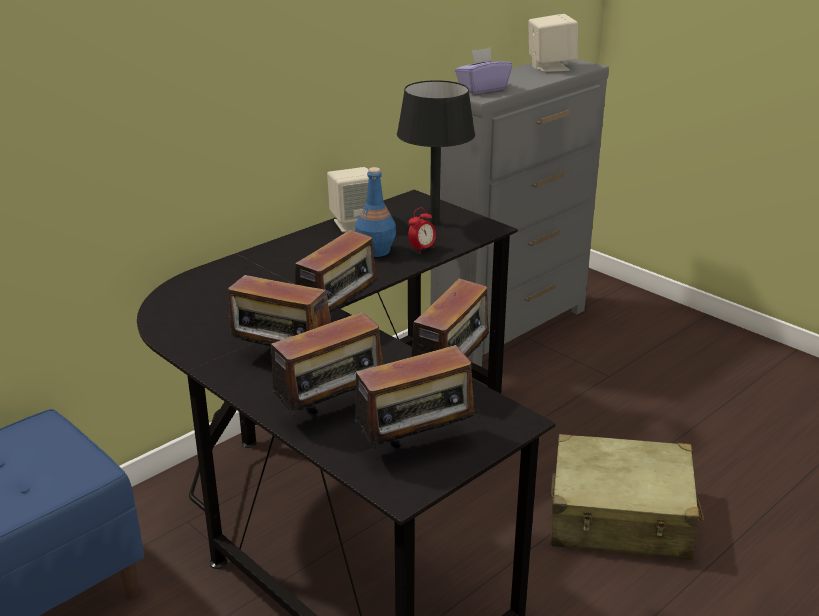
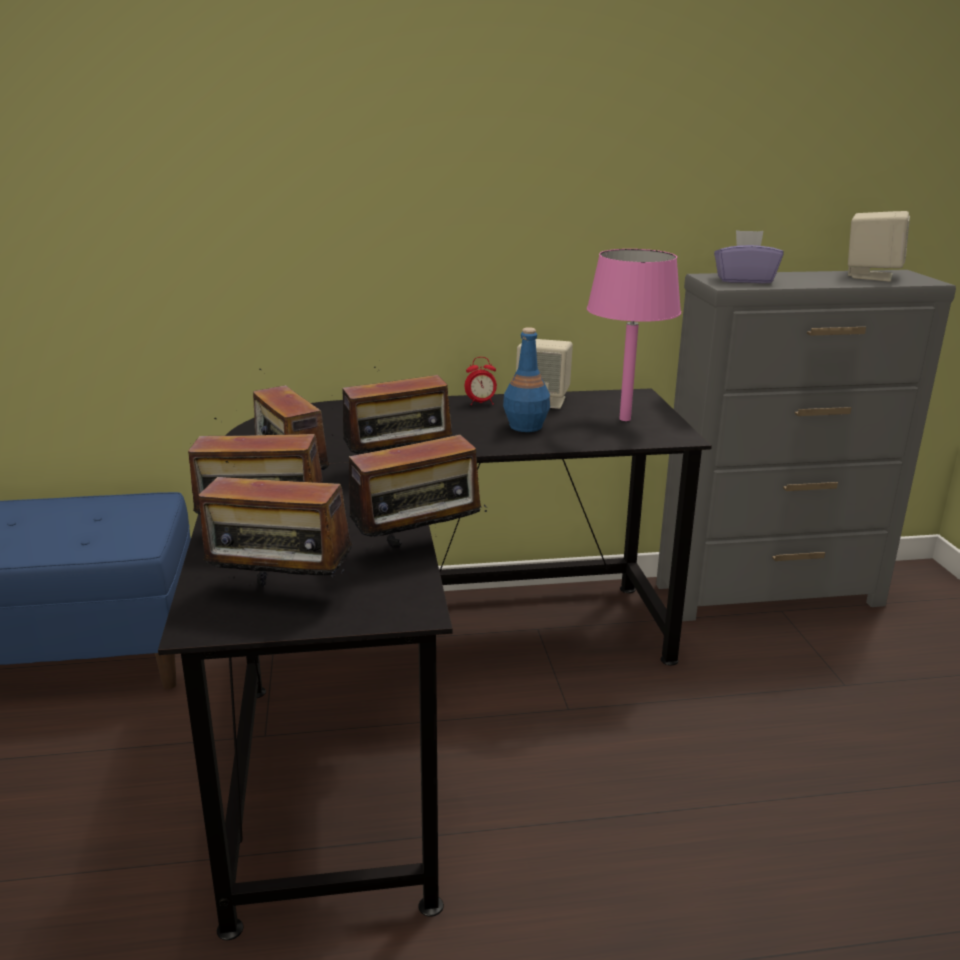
camera: 35 degrees right, 5 degrees down
black table lamp [397,80,475,225] -> pink table lamp [587,249,681,421]
alarm clock [408,208,436,254] -> alarm clock moved to [465,357,497,406]
beige suitcase [550,434,704,560] -> none

